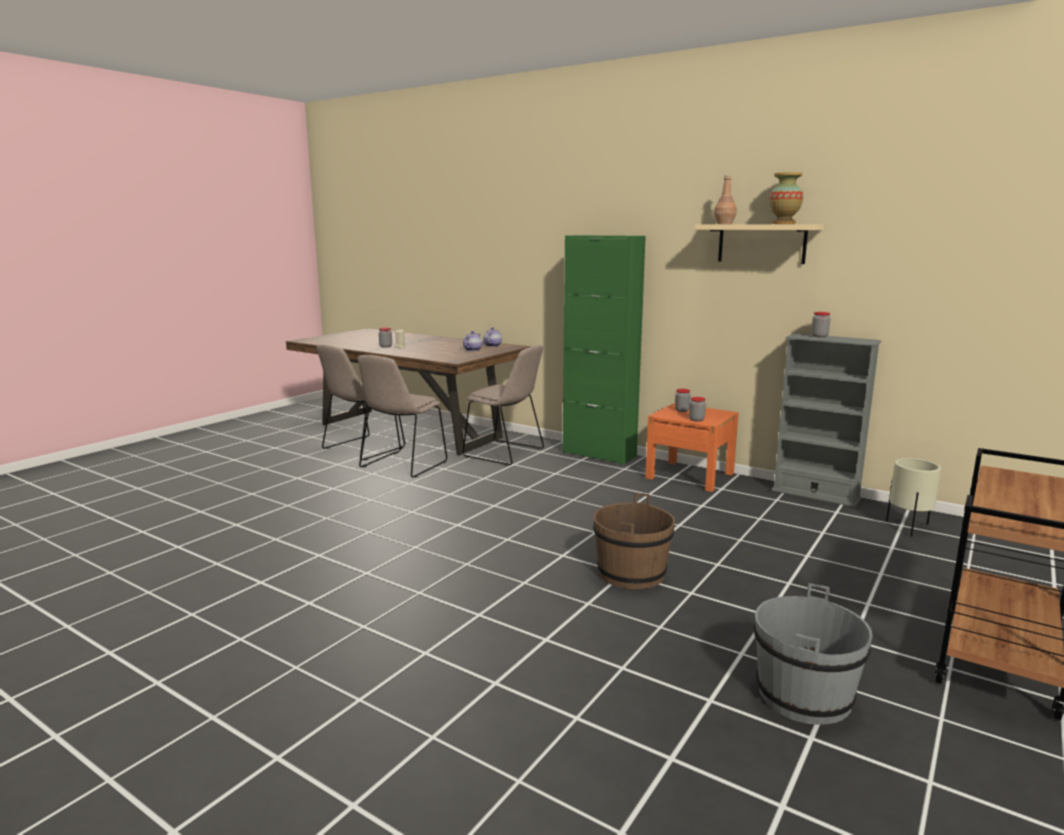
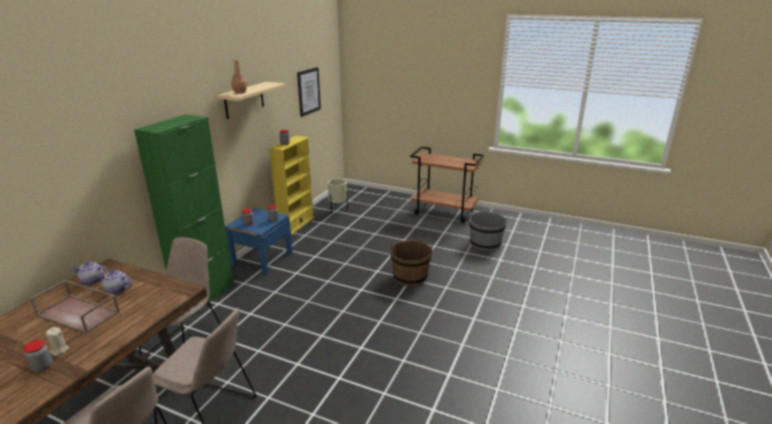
camera: 100 degrees left, 10 degrees up
orange nightstand [645,403,738,492] -> blue nightstand [225,208,293,275]
vase [769,172,803,224] -> none
grey bookcase [772,333,881,507] -> yellow bookcase [269,136,314,235]
none -> brown tray [30,280,120,334]
none -> picture [297,67,321,117]

